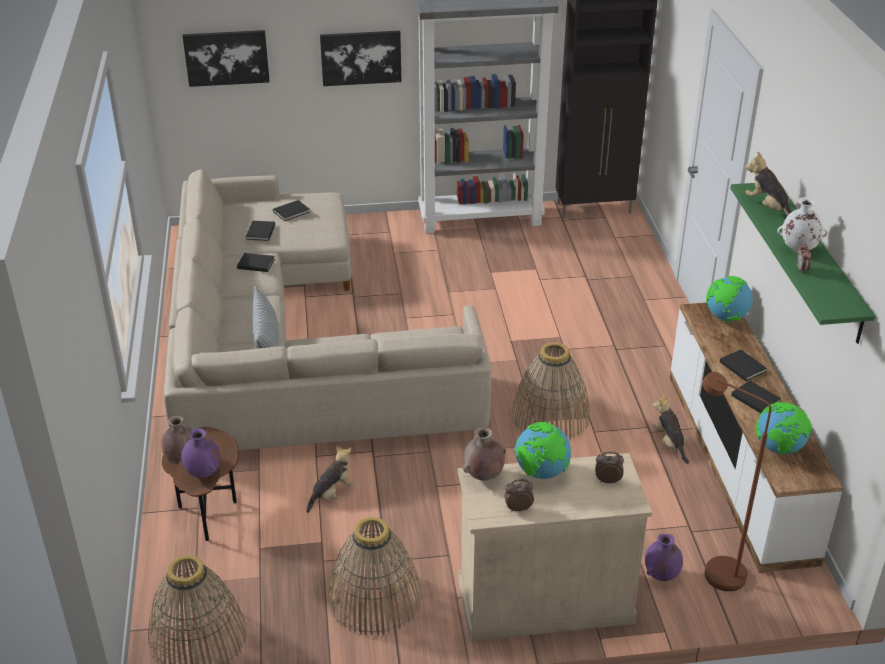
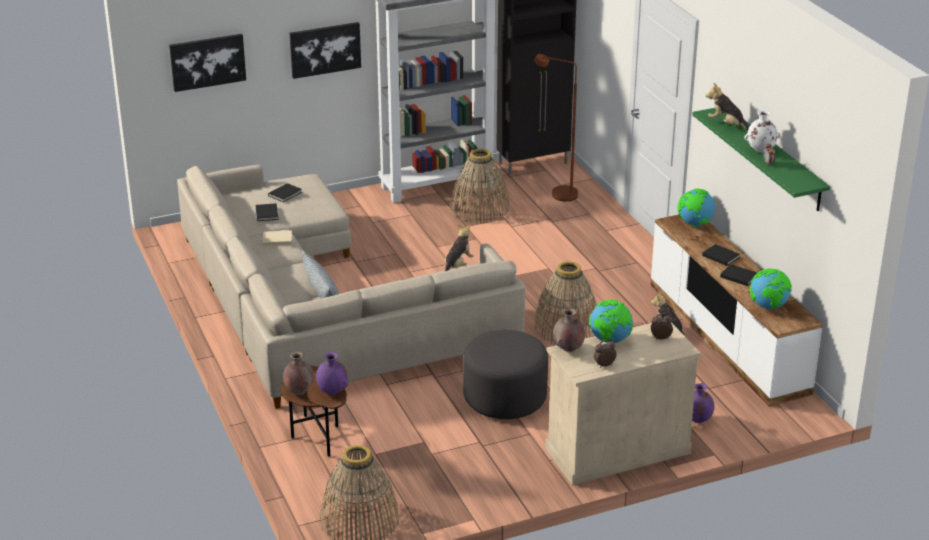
camera: 15 degrees left, 5 degrees down
black book [237,253,275,272] -> beige book [263,230,292,245]
plush toy [307,446,355,513] -> plush toy moved to [445,225,474,271]
basket [328,517,422,636] -> basket moved to [451,149,509,223]
brown floor lamp [702,372,771,591] -> brown floor lamp moved to [534,54,578,201]
none -> grey ottoman [463,330,548,419]

